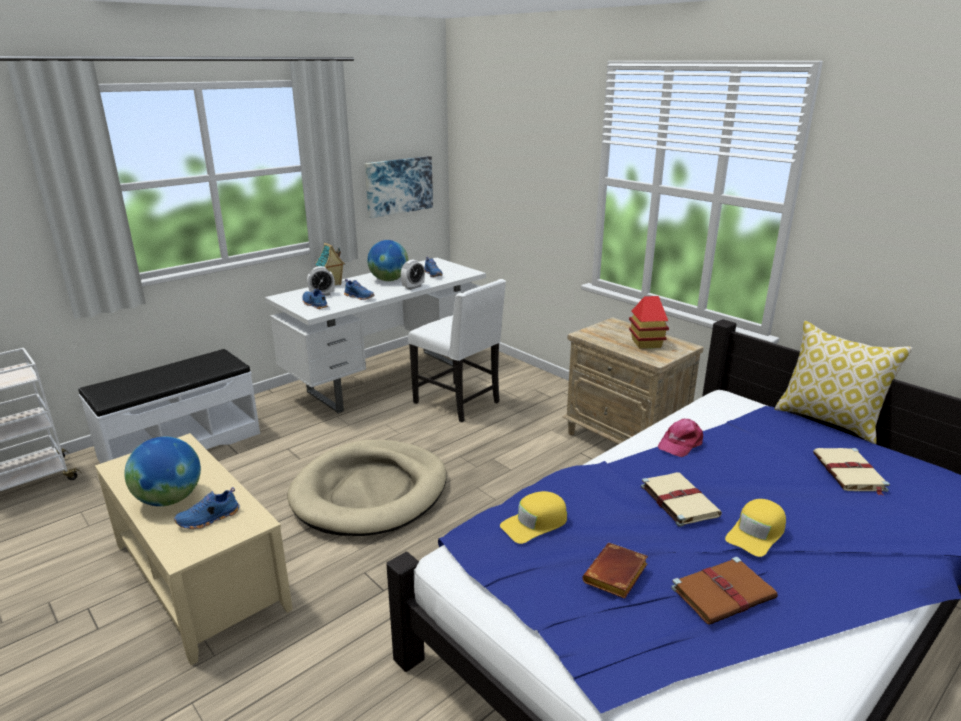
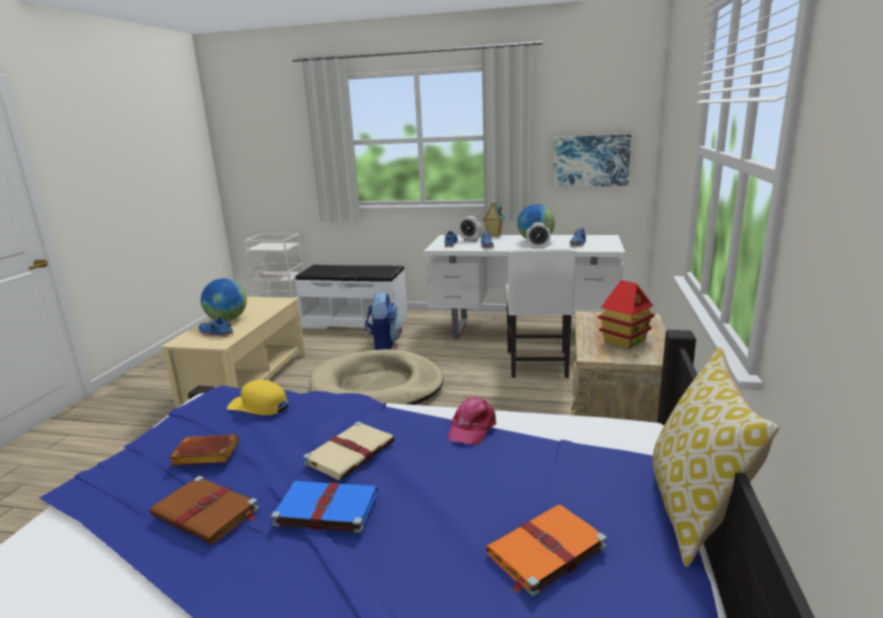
camera: 55 degrees right, 5 degrees down
pink cap [658,419,703,457] -> pink cap turned 75 degrees counterclockwise [448,397,496,445]
yellow cap [725,499,786,557] -> blue book [269,481,378,533]
beige book [813,448,890,495] -> orange book [486,505,607,597]
none -> backpack [365,292,402,350]

